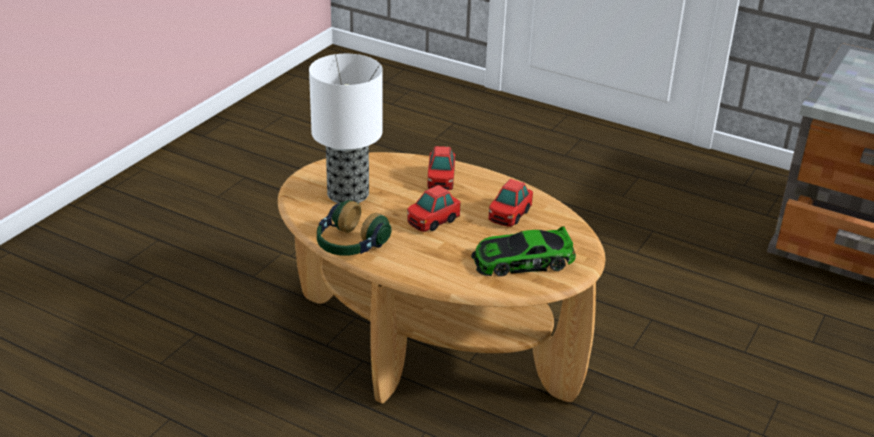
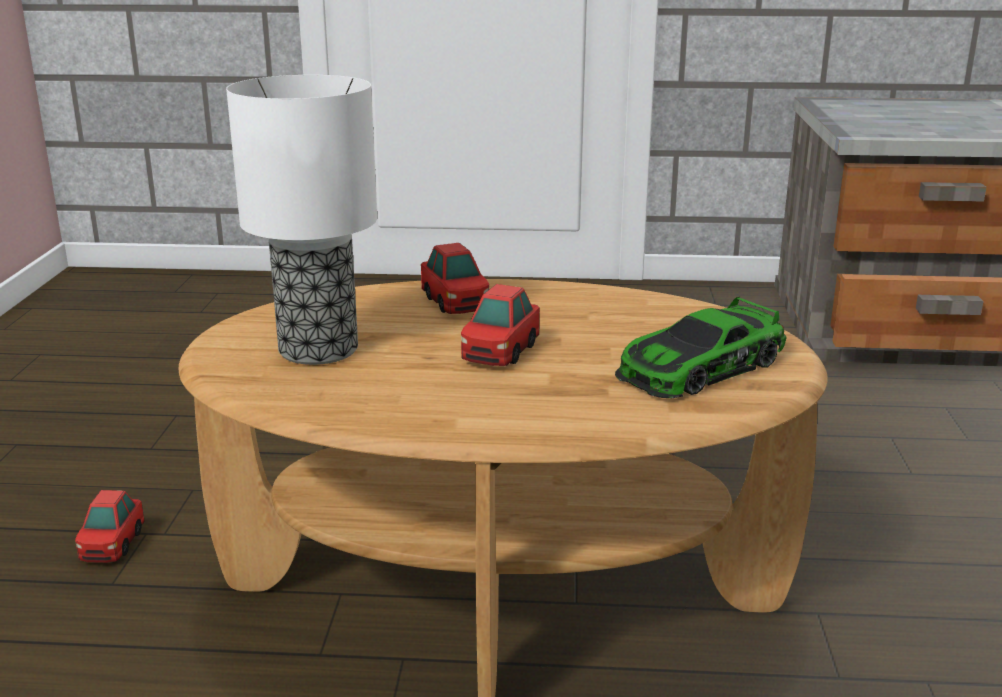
camera: 25 degrees left, 10 degrees down
headphones [317,200,392,256] -> none
toy car [488,179,533,227] -> toy car moved to [75,490,145,563]

